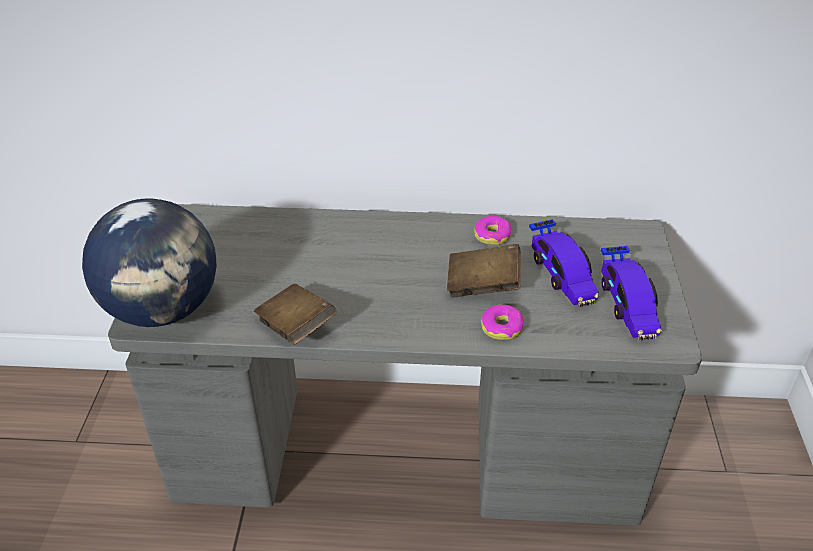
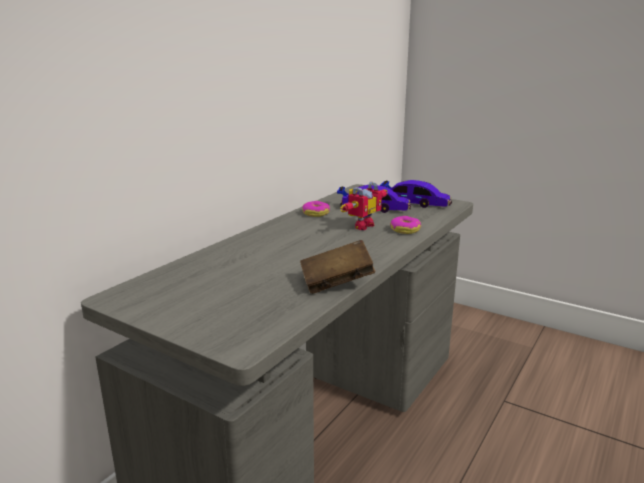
camera: 60 degrees left, 20 degrees down
globe [82,198,217,327] -> none
brown book [447,244,521,297] -> toy robot [340,182,387,230]

